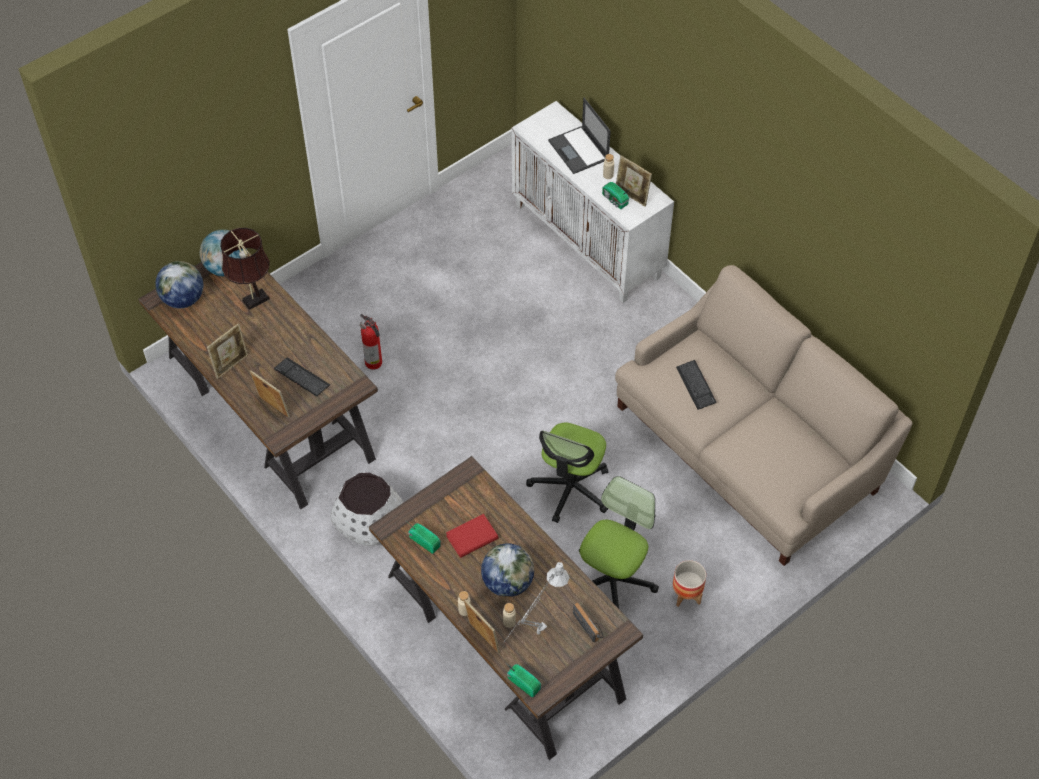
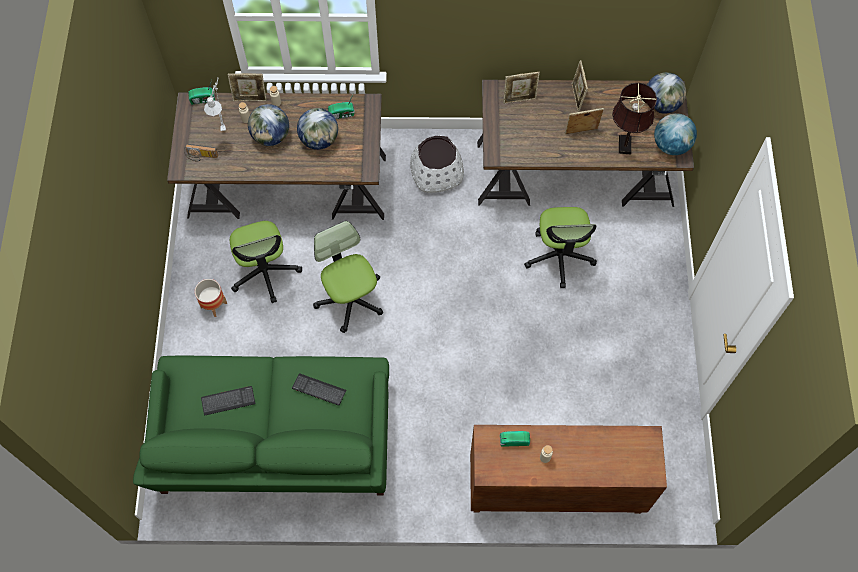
camera: 130 degrees right, 10 degrees up
keyboard [274,357,330,396] -> keyboard moved to [201,386,255,416]
fire extinguisher [359,314,382,370] -> office chair [524,207,597,288]
red book [446,514,499,558] -> globe [297,108,338,150]
white cabinet [512,101,674,303] -> brown cabinet [470,425,667,514]
laptop [548,98,611,174] -> none
beige sofa [615,265,913,566] -> green sofa [133,356,389,496]
picture frame [616,155,652,207] -> picture frame moved to [565,108,604,134]

